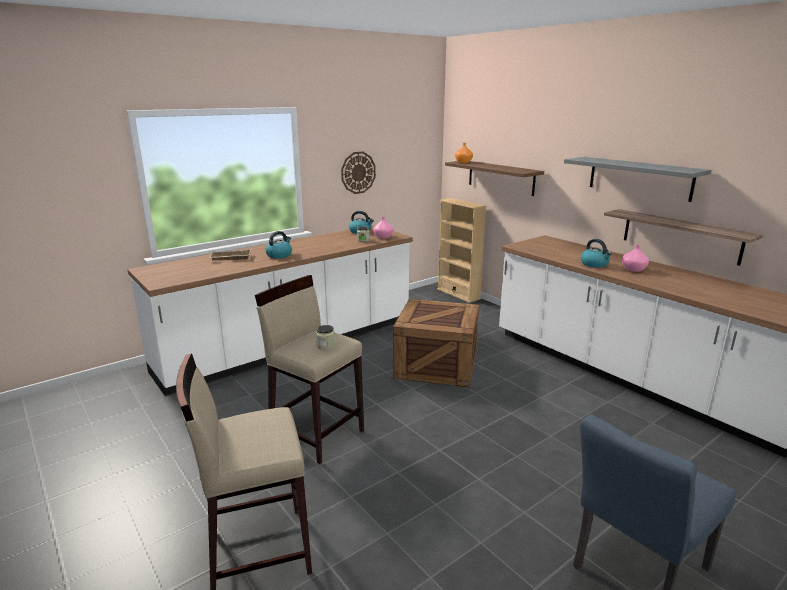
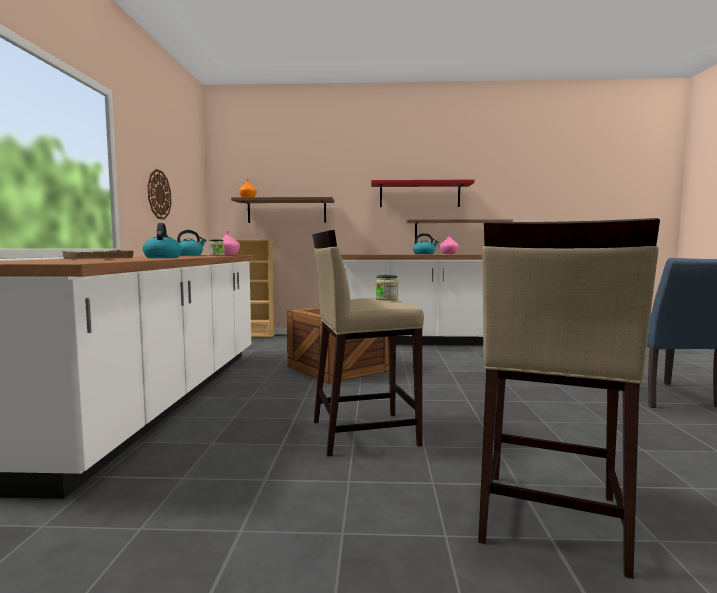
camera: 50 degrees left, 15 degrees down
grey shelf [564,157,711,202] -> red shelf [371,180,475,207]

